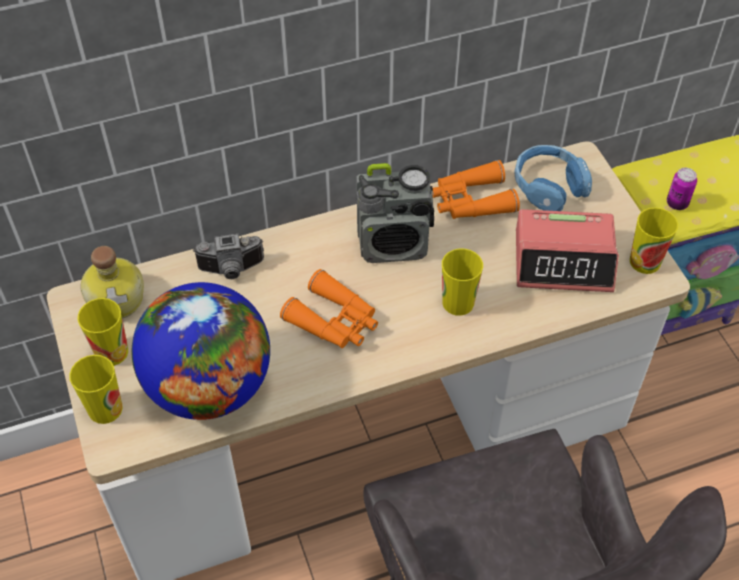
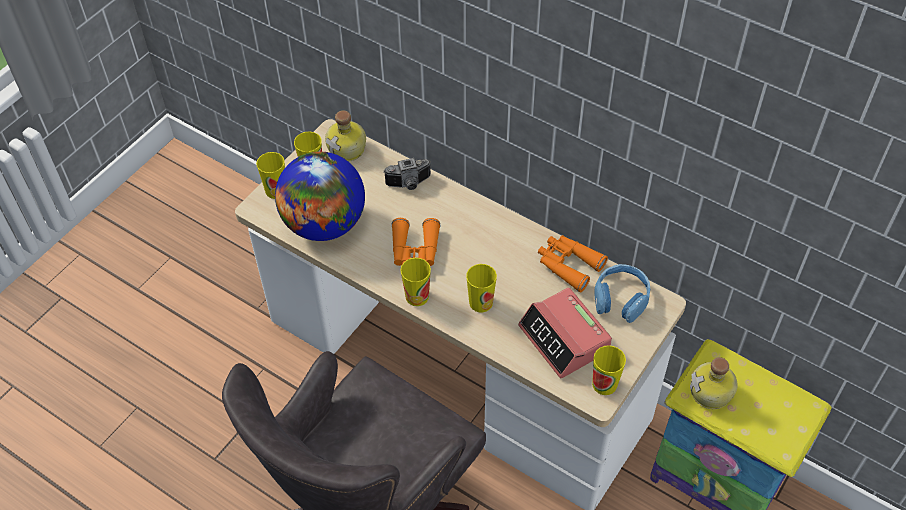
camera: 55 degrees right, 0 degrees up
camera [193,234,264,279] -> camera turned 60 degrees counterclockwise [383,158,431,190]
radio [356,163,434,263] -> none
can [667,168,697,210] -> bottle [690,357,738,409]
none -> cup [400,258,431,306]

